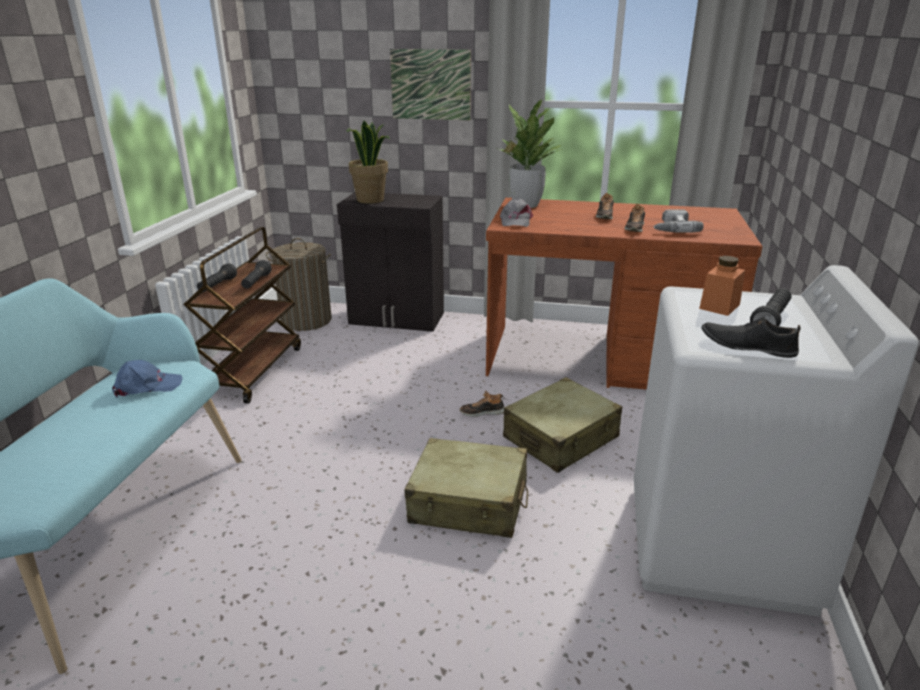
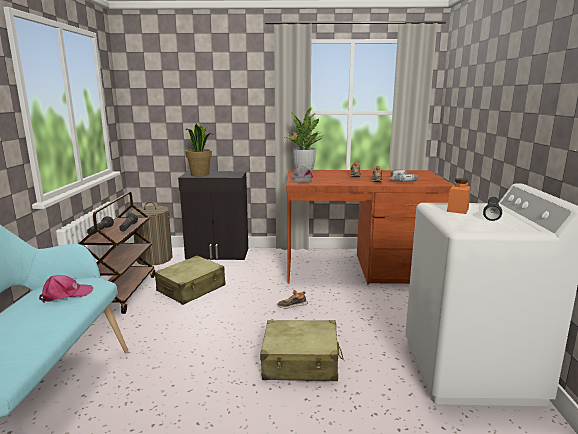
camera: 10 degrees left, 10 degrees down
blue cap [112,360,183,398] -> pink cap [39,275,93,303]
picture [390,49,471,120] -> none
beige suitcase [503,377,622,473] -> beige suitcase moved to [155,256,226,305]
black shoe [702,317,801,358] -> none

